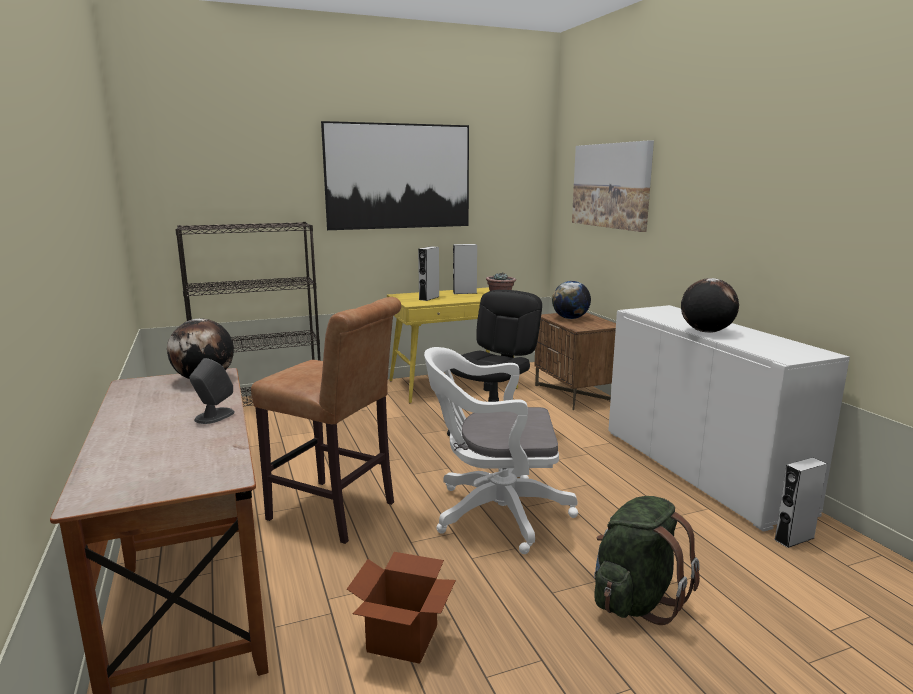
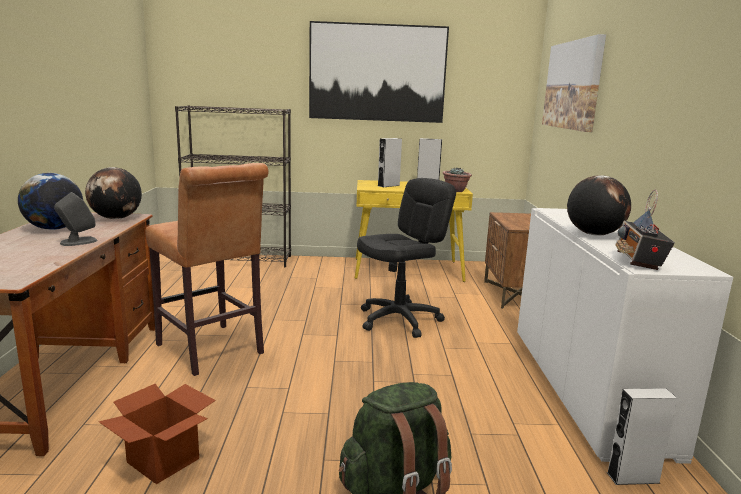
camera: 20 degrees right, 0 degrees up
white office chair [424,347,578,554] -> none
globe [552,281,591,319] -> globe moved to [18,173,83,230]
none -> radio [615,190,675,270]

